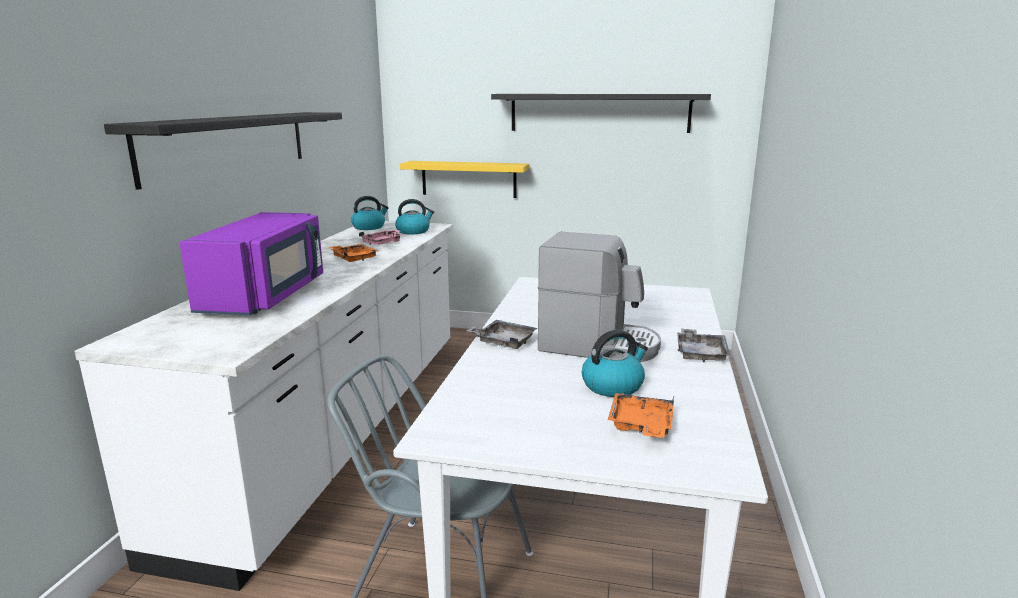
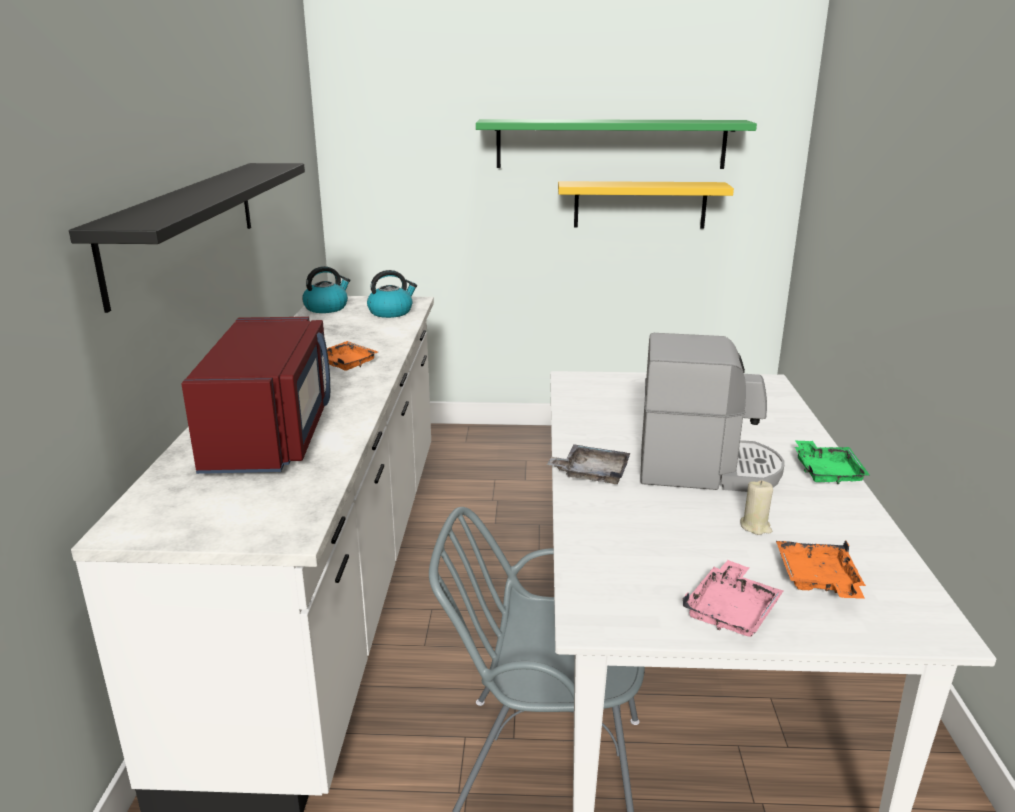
camera: 10 degrees left, 5 degrees up
purple microwave [179,212,323,315] -> red microwave [181,317,330,474]
pink tray [359,230,405,245] -> pink tray moved to [682,560,783,637]
yellow shelf [400,161,529,198] -> yellow shelf moved to [558,181,734,229]
black shelf [491,94,711,133] -> green shelf [476,119,757,169]
kettle [582,330,648,397] -> beige candle [740,480,773,535]
grey tray [677,328,730,362] -> green tray [795,440,869,484]

